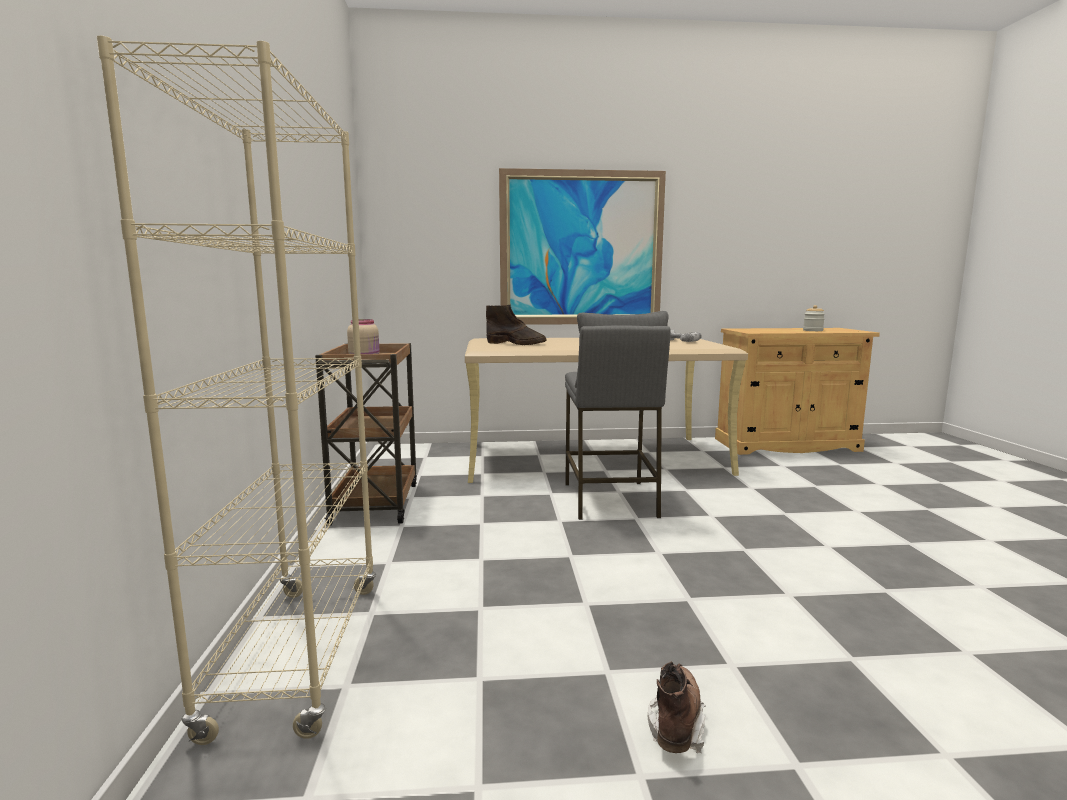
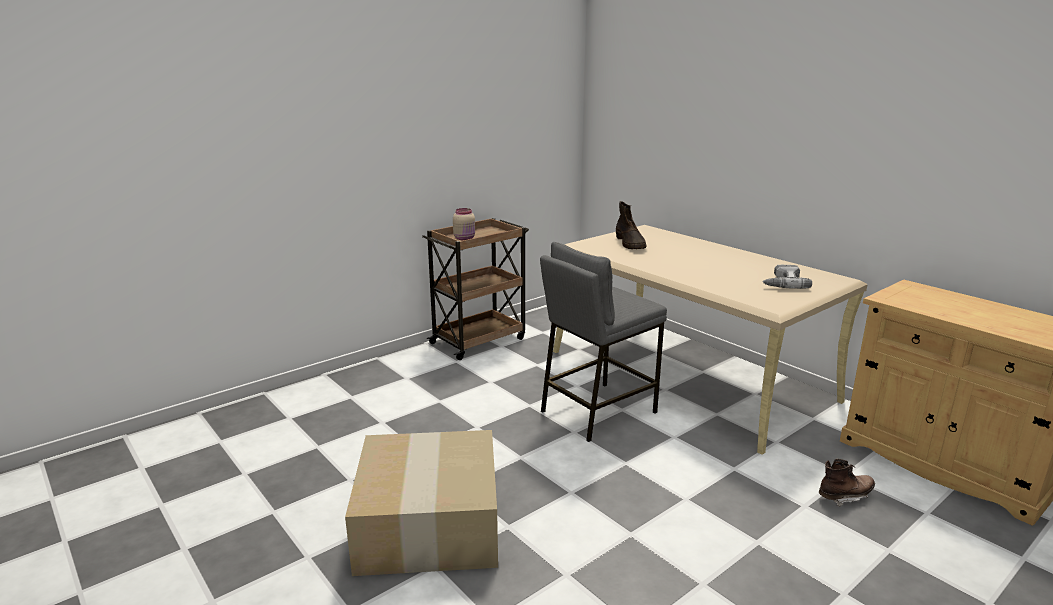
camera: 55 degrees right, 10 degrees up
beige bookcase [97,35,376,745] -> none
picture [499,168,666,325] -> none
brown boot [648,661,706,753] -> brown boot moved to [819,459,875,507]
jar [803,305,825,331] -> none
none -> cardboard box [345,430,498,576]

